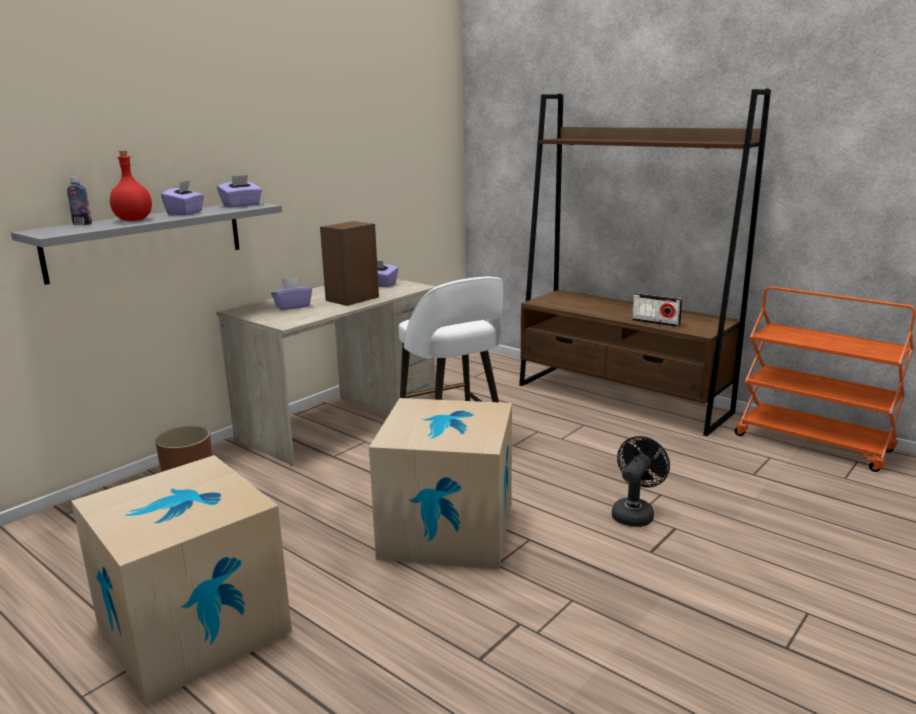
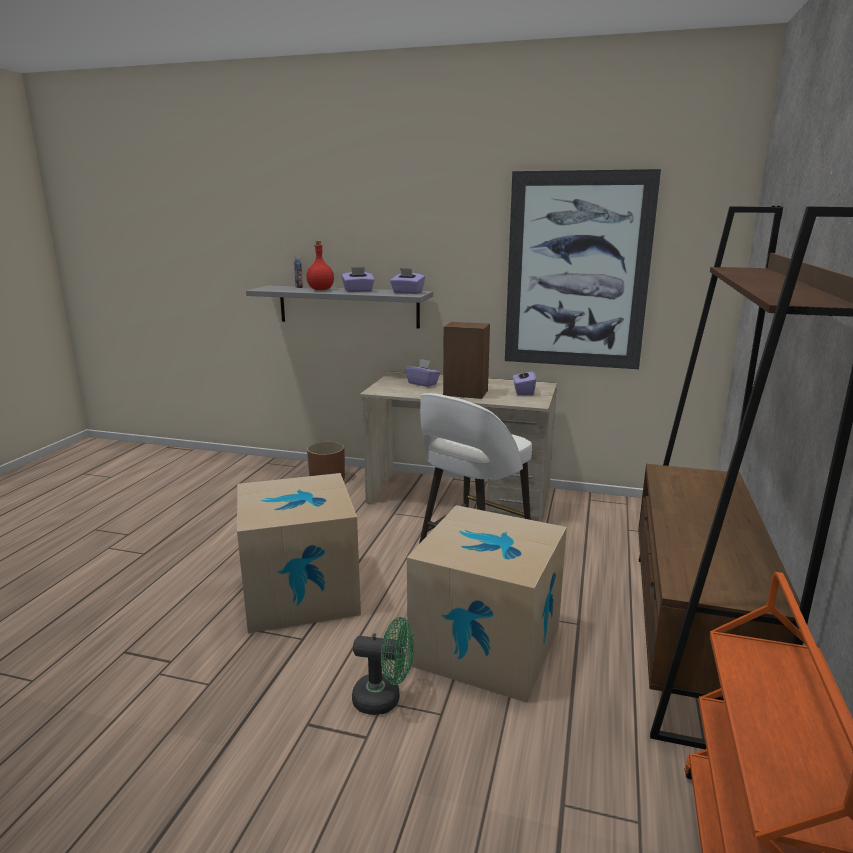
camera: 65 degrees right, 0 degrees up
cardboard box [71,455,292,704] -> cardboard box moved to [407,505,567,703]
black fan [612,436,670,527] -> green fan [352,617,414,715]
radio [632,293,682,327] -> none
none -> picture [505,169,661,369]

